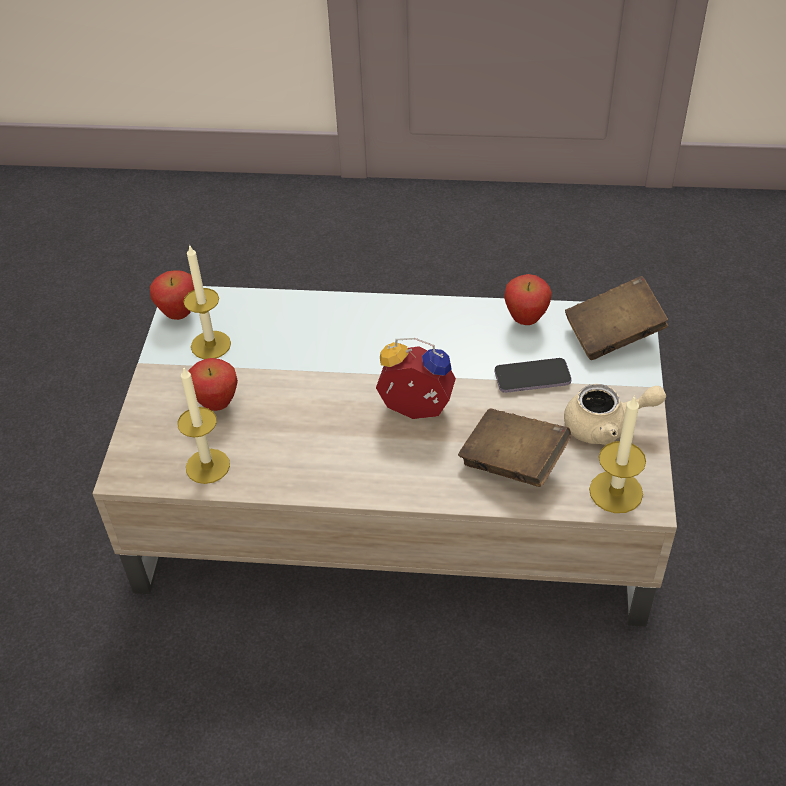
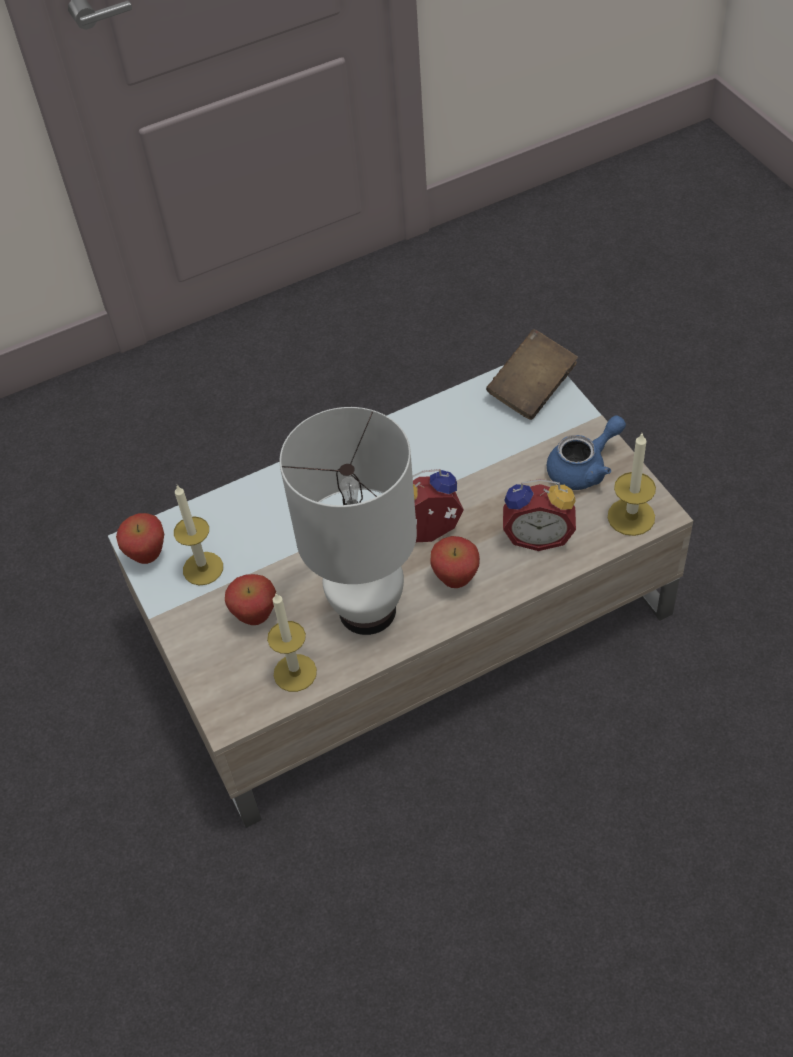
camera: 30 degrees left, 5 degrees up
brown book [458,408,571,487] -> alarm clock [503,479,576,551]
phone [495,358,571,393] -> none
apple [504,274,552,325] -> apple moved to [431,536,480,588]
beige teapot [564,384,666,445] -> blue teapot [547,415,626,490]
none -> white table lamp [280,407,417,635]

